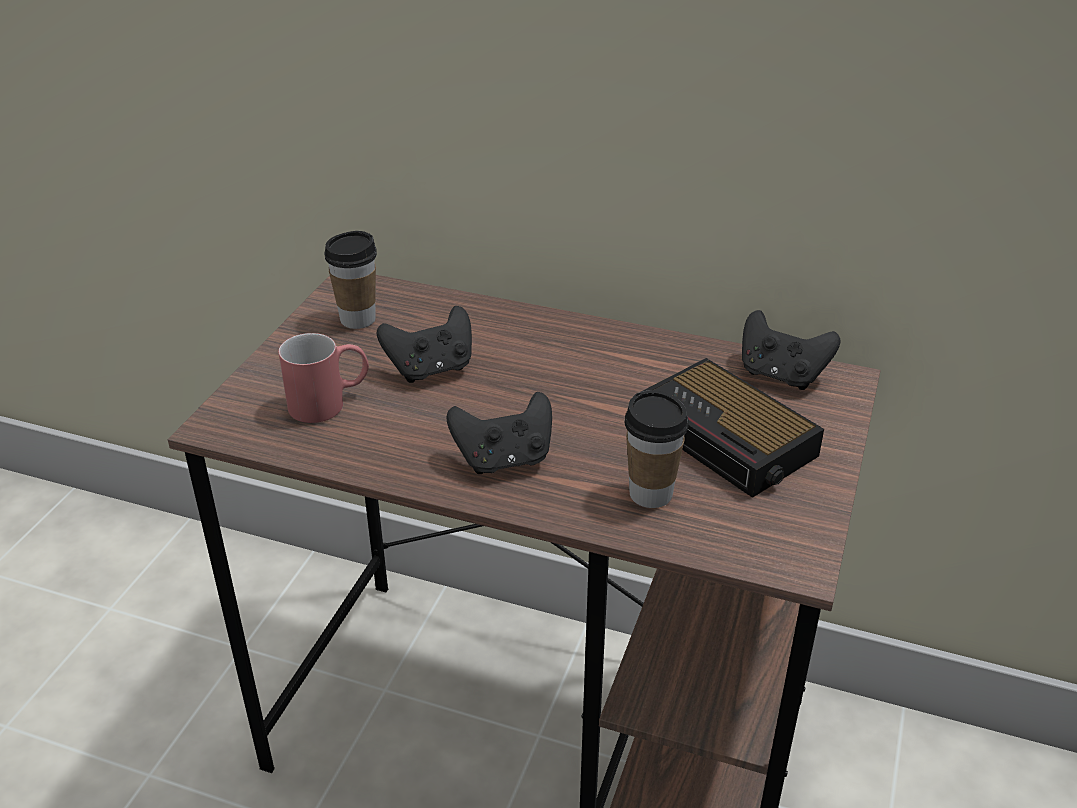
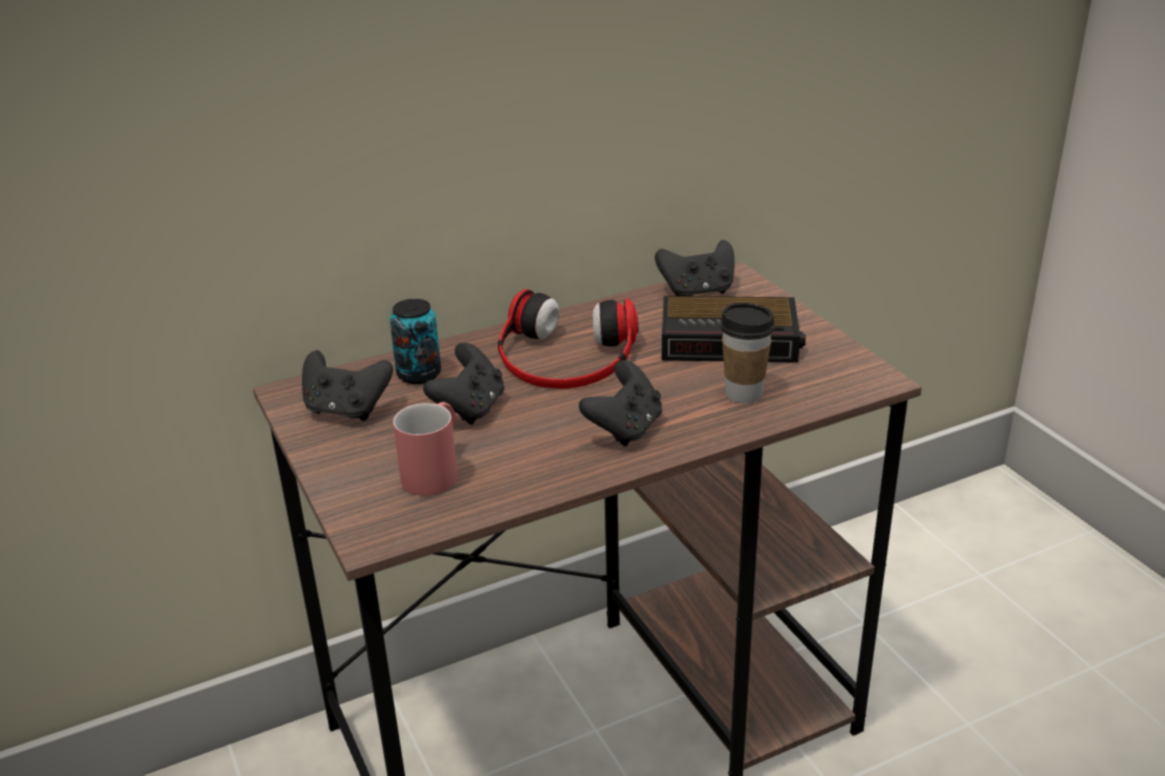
camera: 45 degrees left, 5 degrees down
cup [324,231,377,329] -> black game controller [302,350,393,421]
none -> can [389,299,441,384]
none -> headphones [498,289,638,389]

